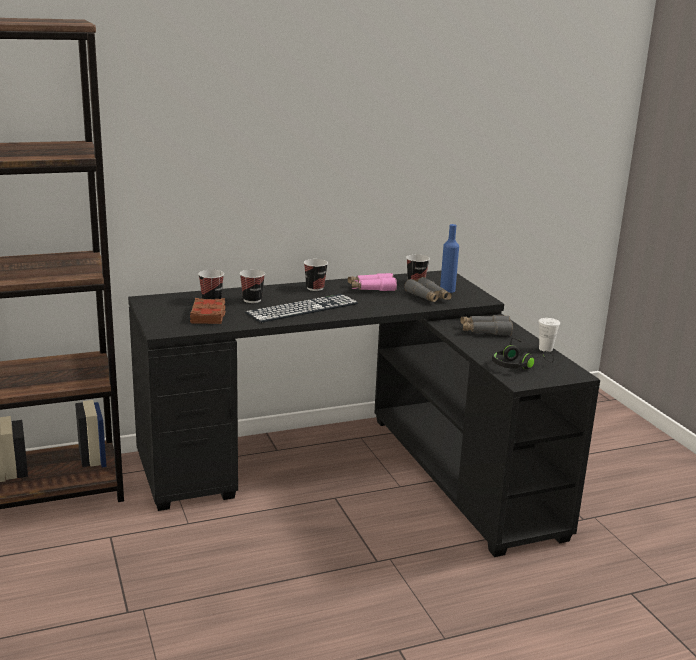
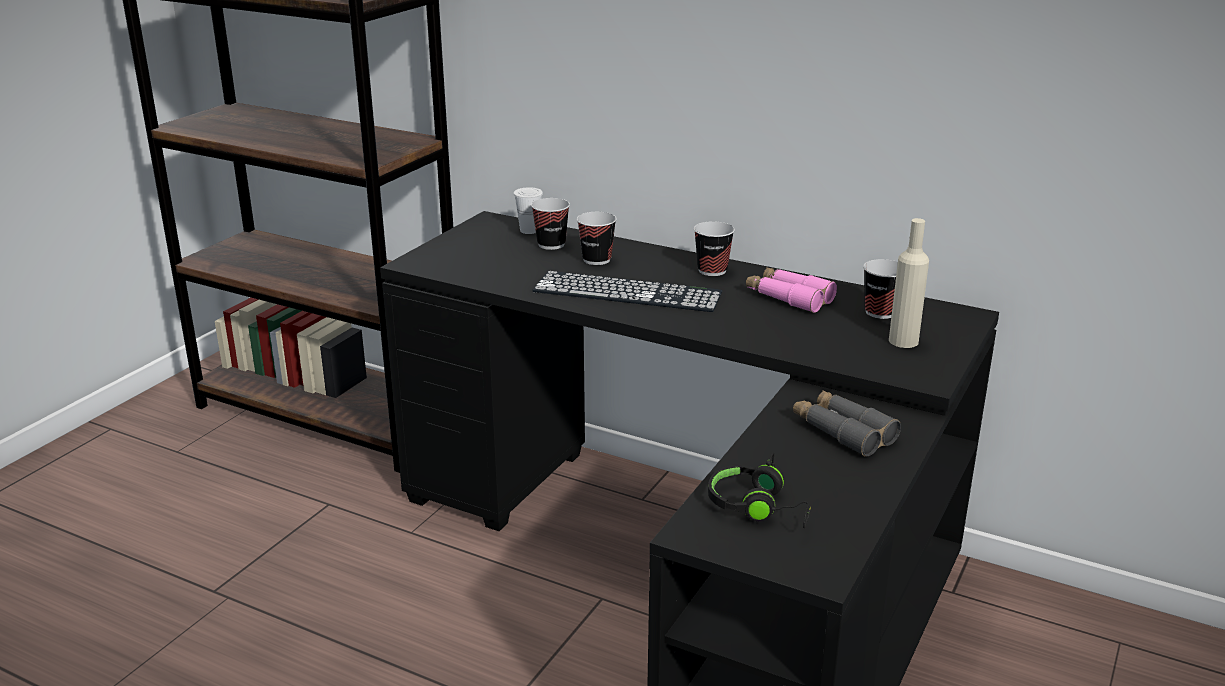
camera: 50 degrees right, 5 degrees up
brown book [190,298,226,324] -> none
grey binoculars [404,277,452,302] -> none
blue bottle [440,224,459,293] -> beige bottle [889,218,929,348]
white cup [538,318,560,352] -> white cup moved to [514,187,543,234]

